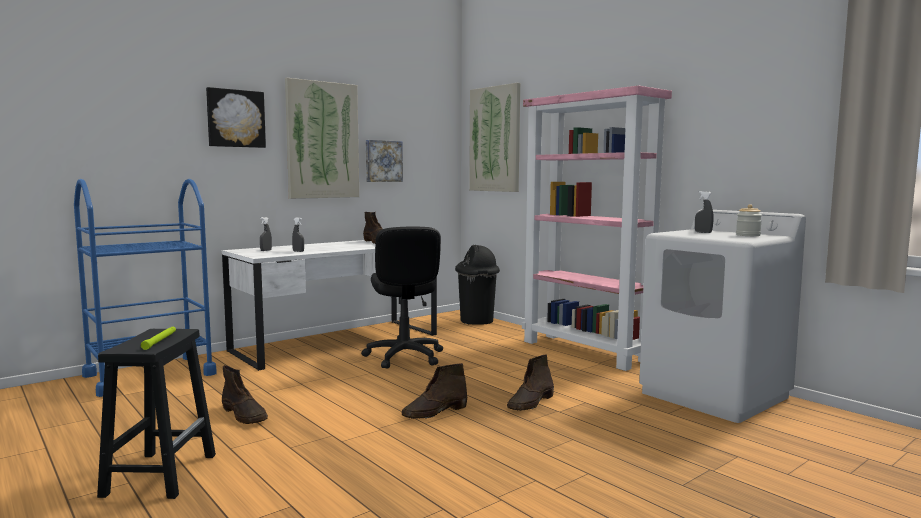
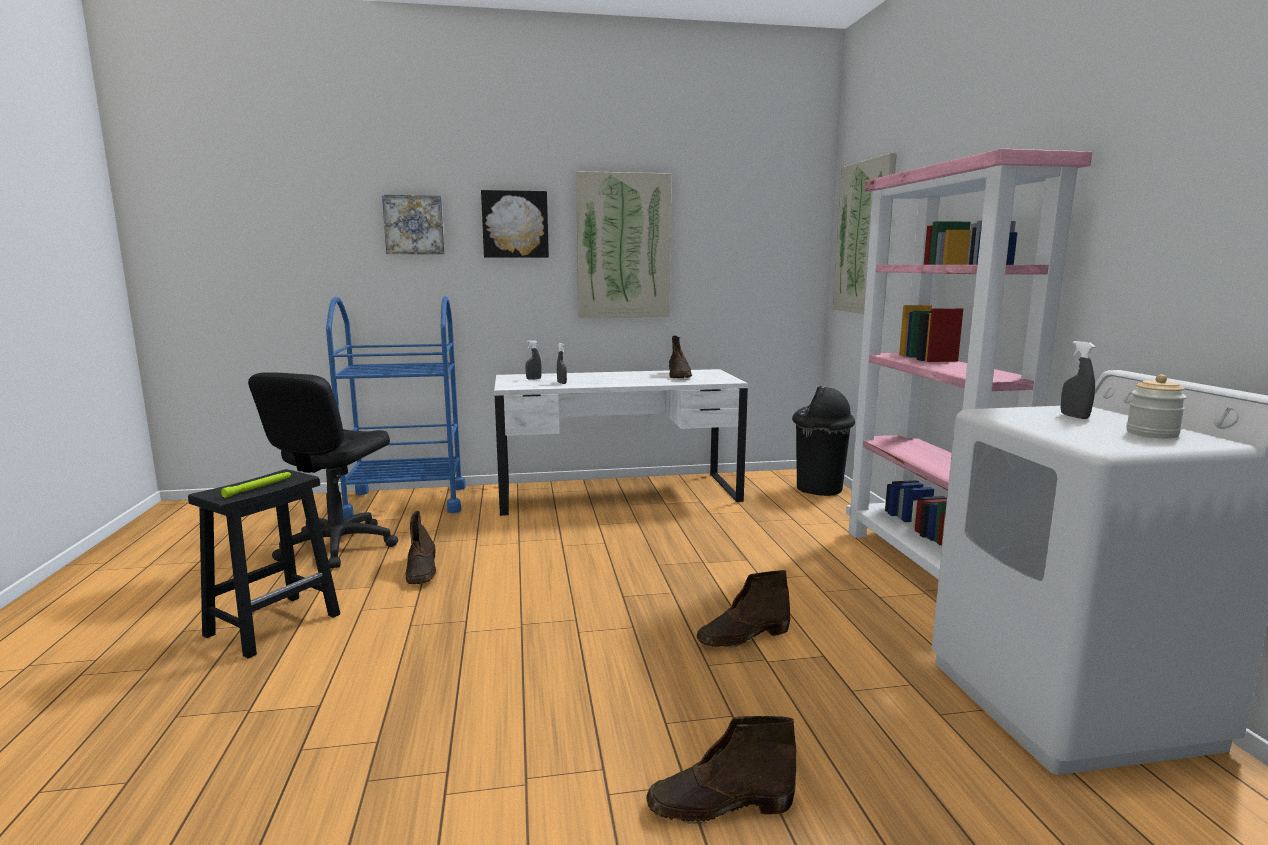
camera: 30 degrees right, 5 degrees up
black office chair [361,227,443,369] -> black office chair moved to [248,372,398,568]
picture [366,140,403,182] -> picture moved to [382,195,445,254]
brown boot [402,363,467,419] -> brown boot moved to [646,716,797,824]

